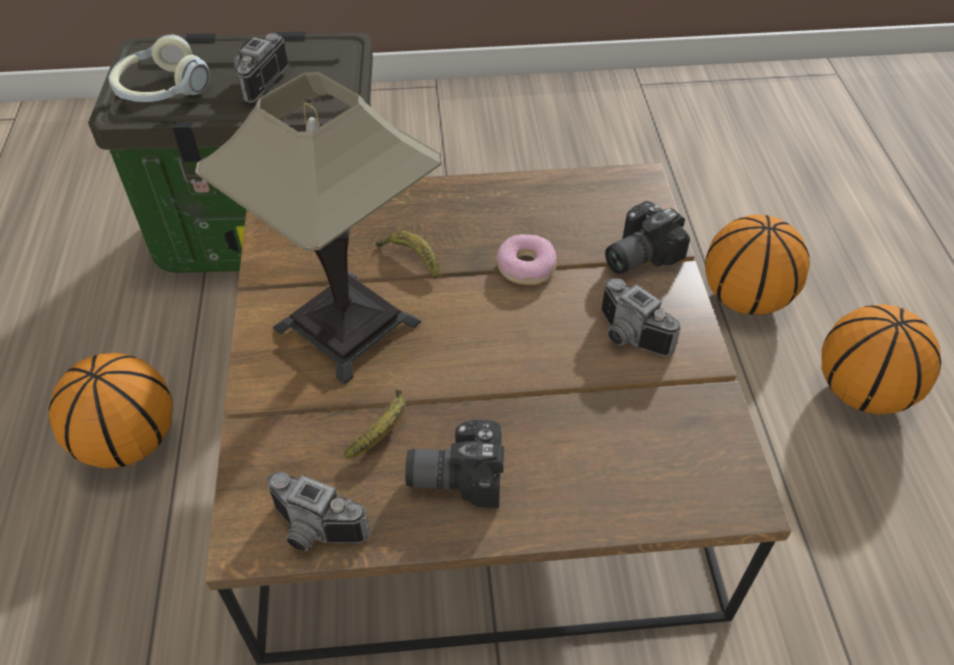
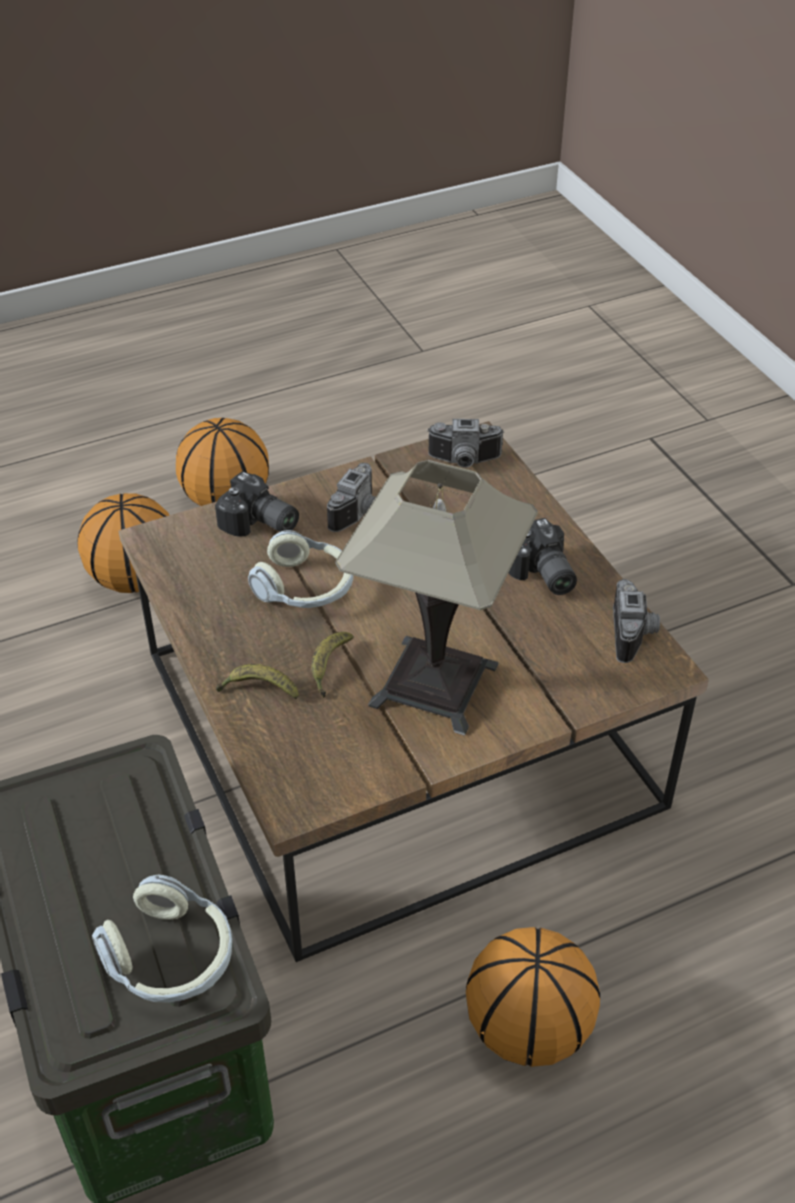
camera: 110 degrees left, 5 degrees down
camera [234,33,289,103] -> camera moved to [427,419,504,468]
banana [344,389,405,458] -> banana moved to [216,664,299,699]
donut [496,234,557,285] -> headphones [248,530,353,608]

